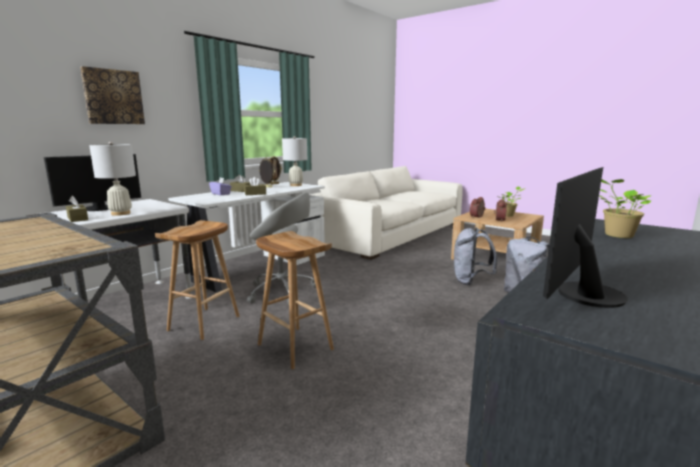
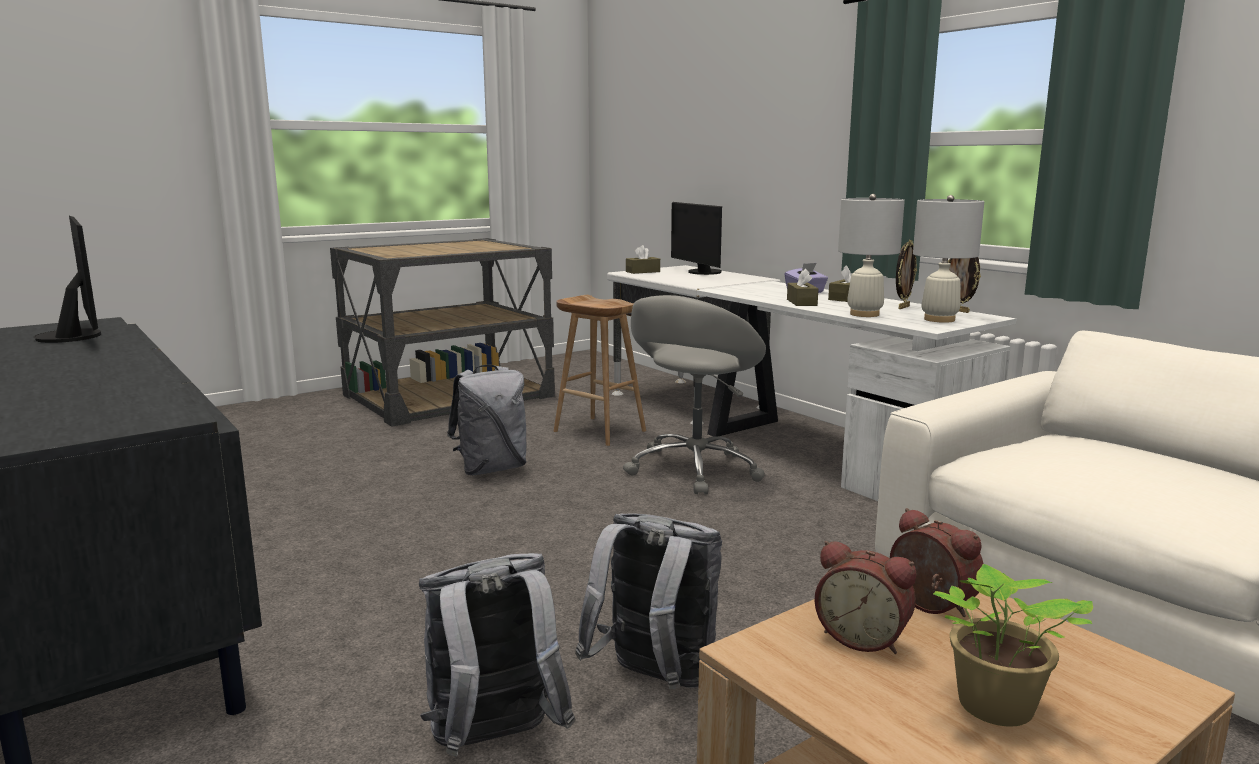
camera: 105 degrees right, 0 degrees up
picture [80,66,145,124] -> none
white table lamp [89,141,136,216] -> white table lamp moved to [838,194,905,317]
brown stool [256,231,334,369] -> grey backpack [447,364,527,475]
potted plant [599,179,652,238] -> none

